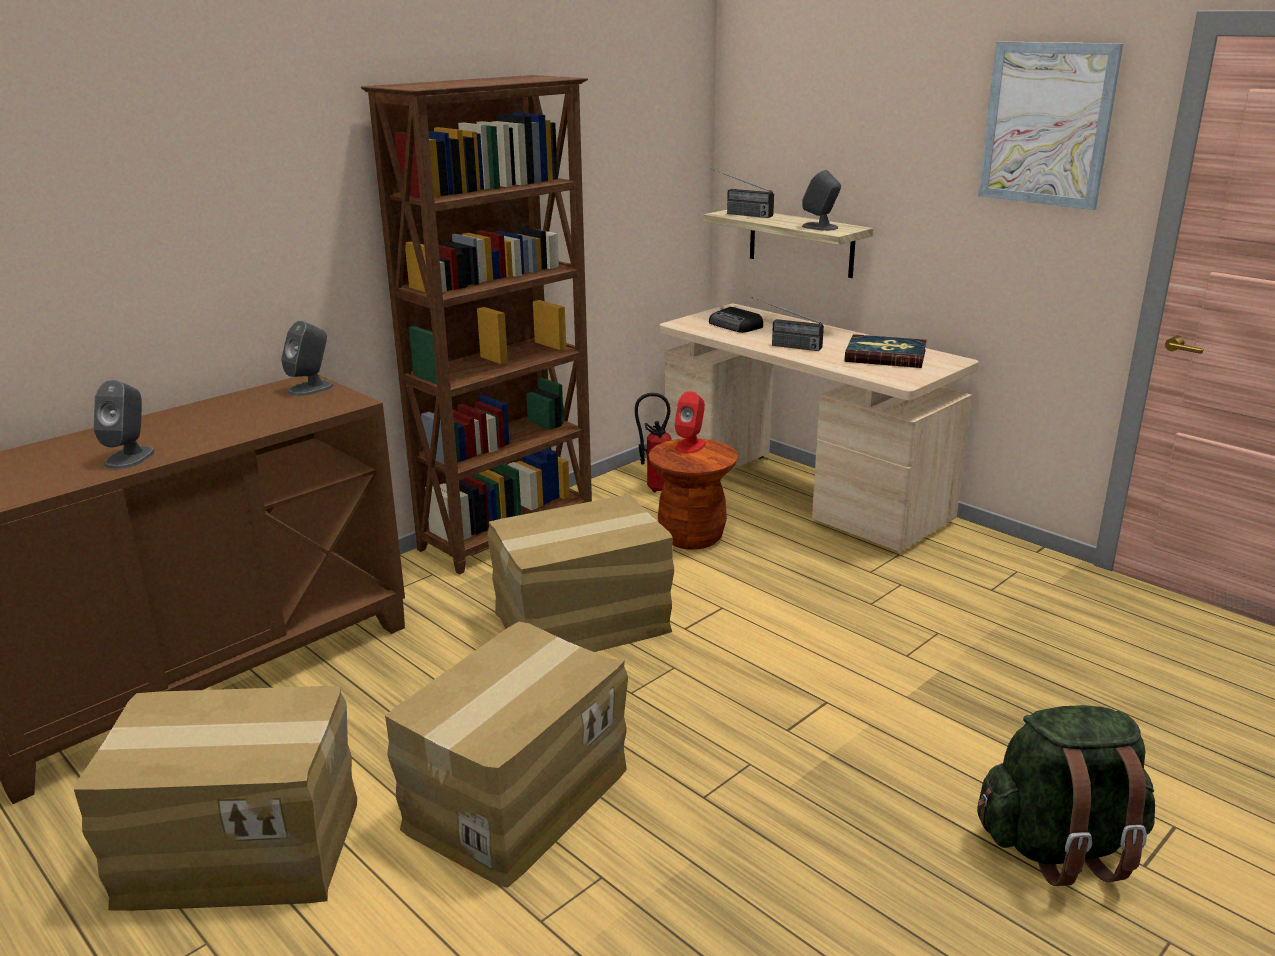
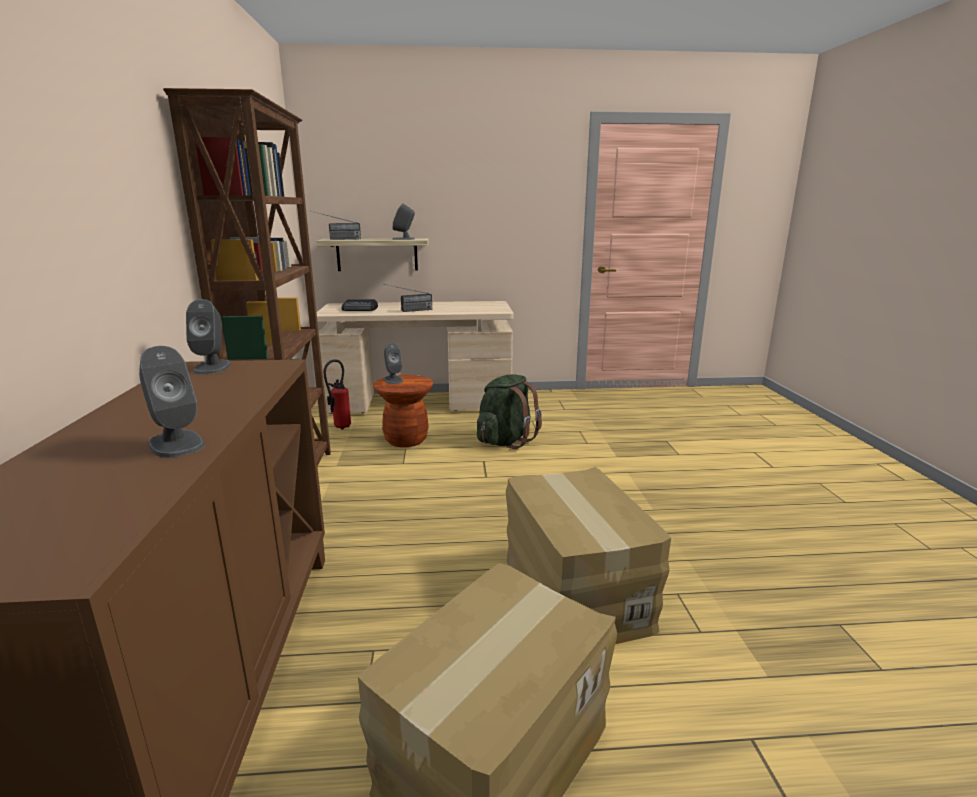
camera: 50 degrees left, 5 degrees down
cardboard box [487,495,674,652] -> none
red speaker [675,391,706,453] -> grey speaker [384,343,403,384]
book [845,334,927,368] -> none
green backpack [977,705,1155,886] -> green backpack moved to [477,374,542,449]
picture [978,41,1123,210] -> none

